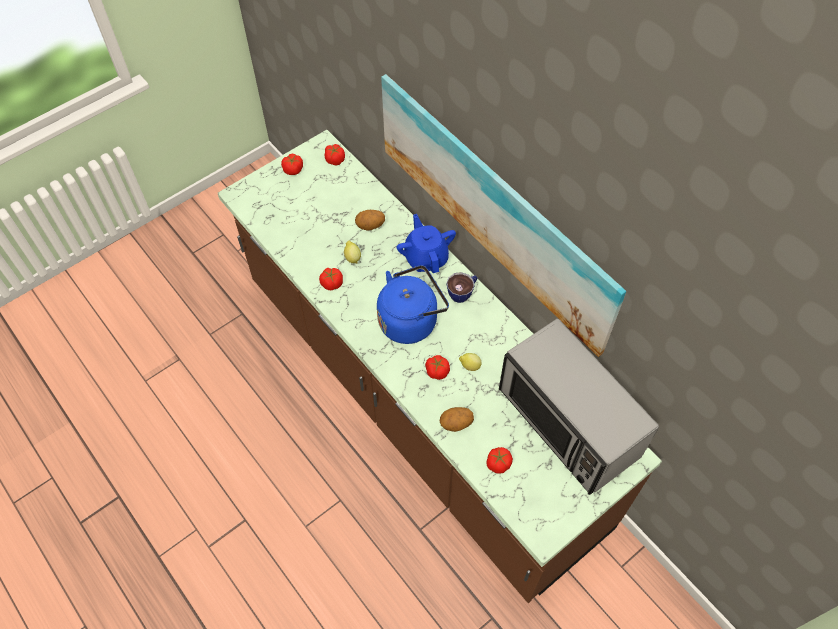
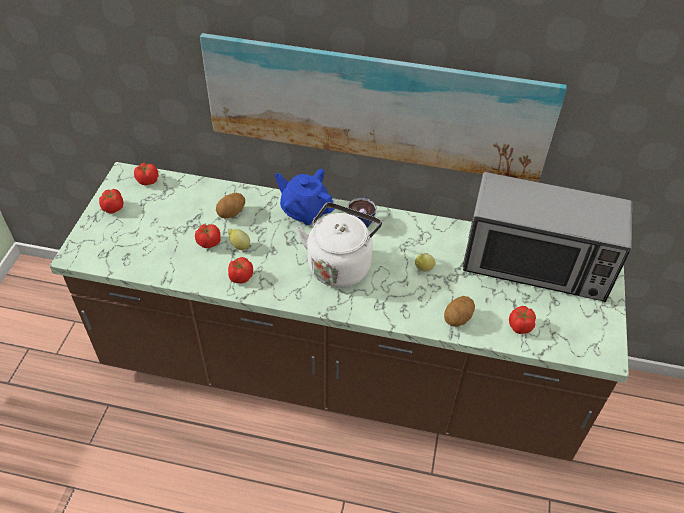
camera: 40 degrees left, 10 degrees down
blue kettle [377,265,449,344] -> white kettle [297,202,382,287]
tomato [425,355,450,380] -> tomato moved to [195,224,221,248]

